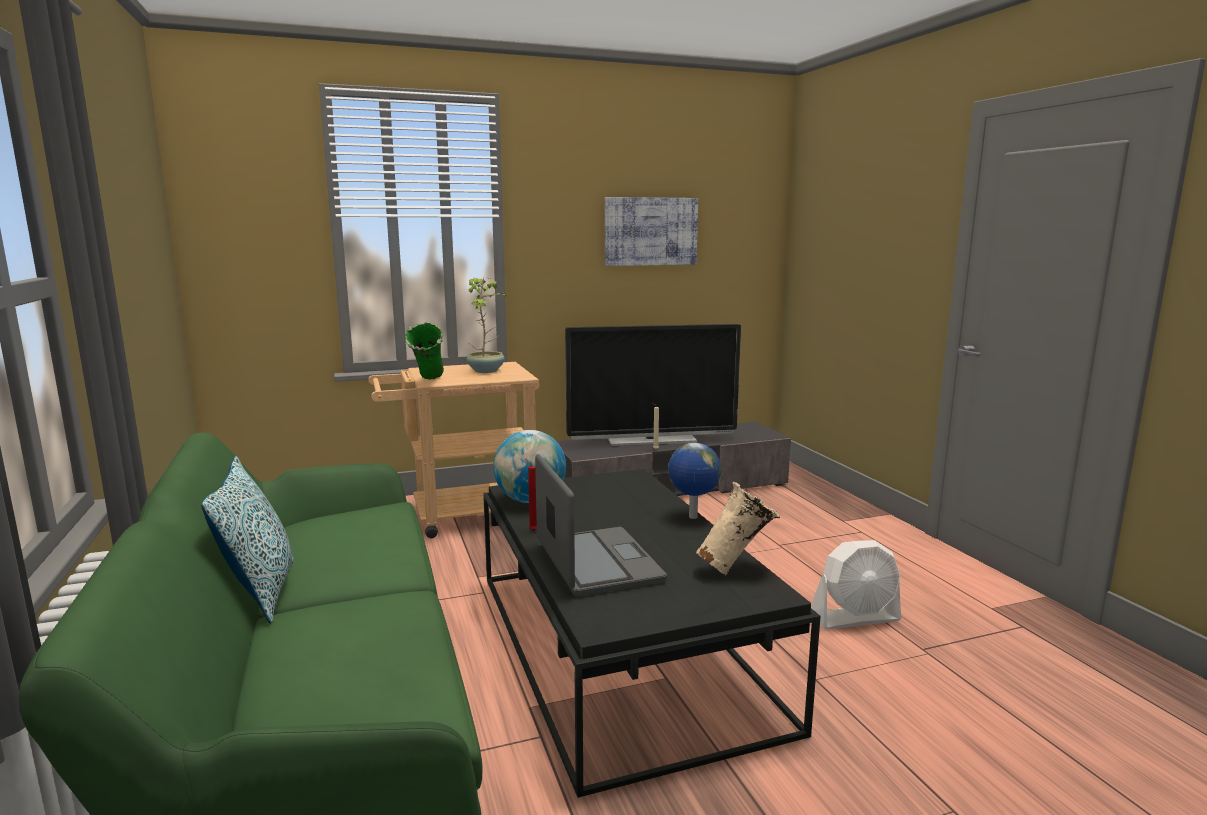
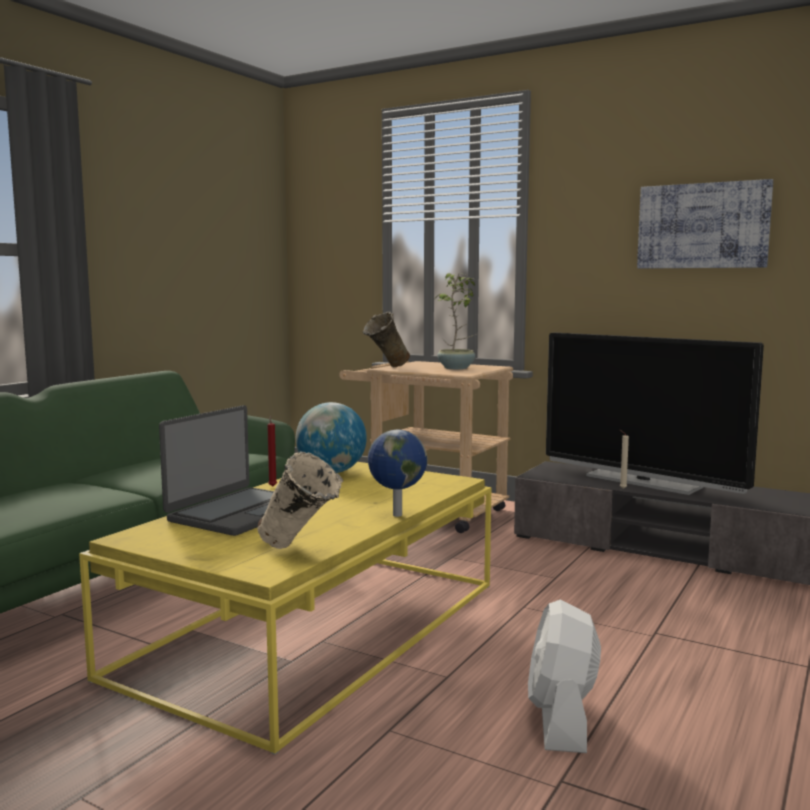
camera: 50 degrees right, 5 degrees down
pillow [201,456,294,624] -> none
green vase [405,322,444,380] -> beige vase [363,312,410,367]
black coffee table [483,469,821,799] -> yellow coffee table [79,462,491,755]
white fan [812,540,901,630] -> white fan turned 60 degrees clockwise [528,600,601,753]

